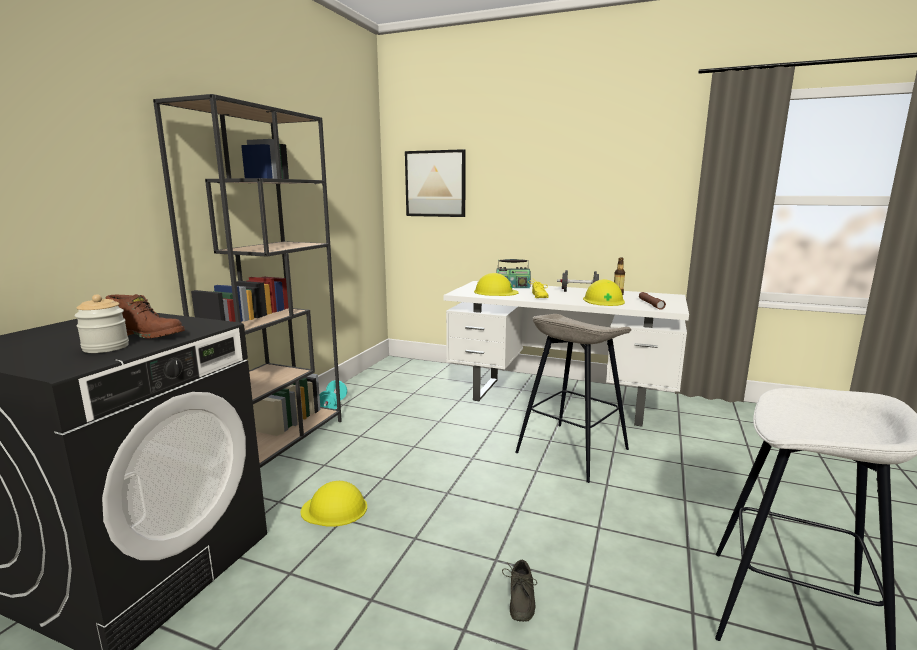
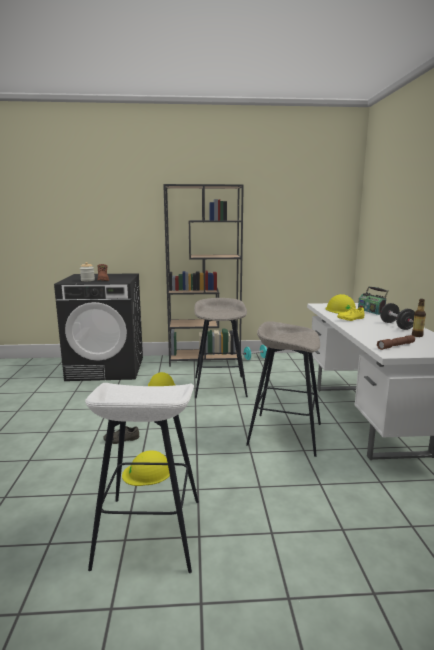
camera: 65 degrees right, 0 degrees up
picture [405,149,466,217] -> none
yellow hard hat [583,279,625,306] -> yellow hard hat moved to [122,450,170,486]
none -> grey stool [194,298,248,398]

